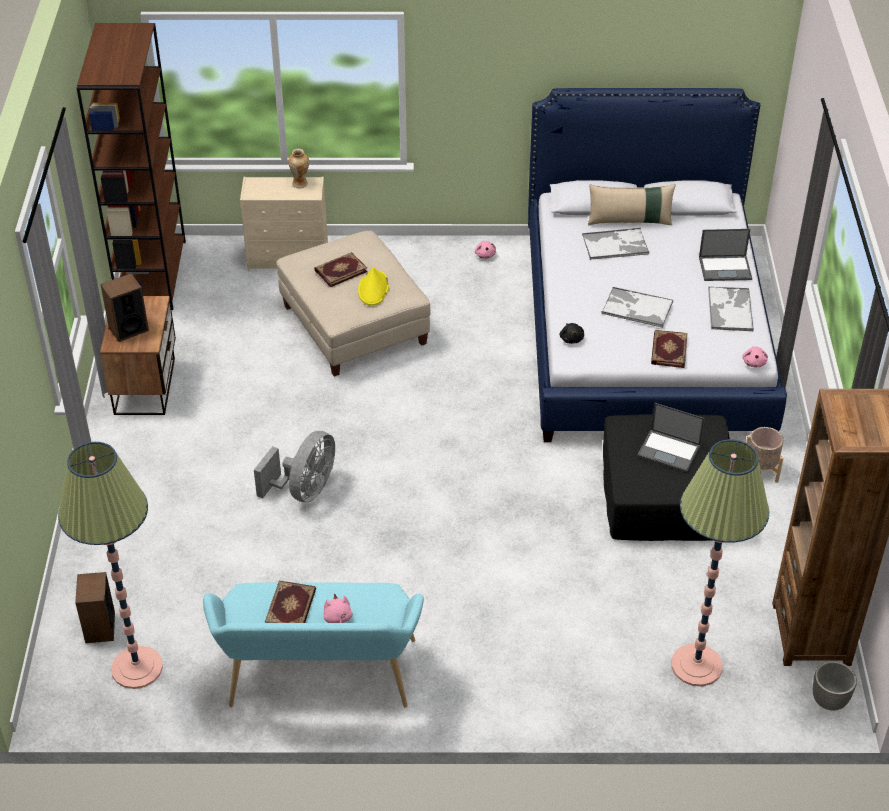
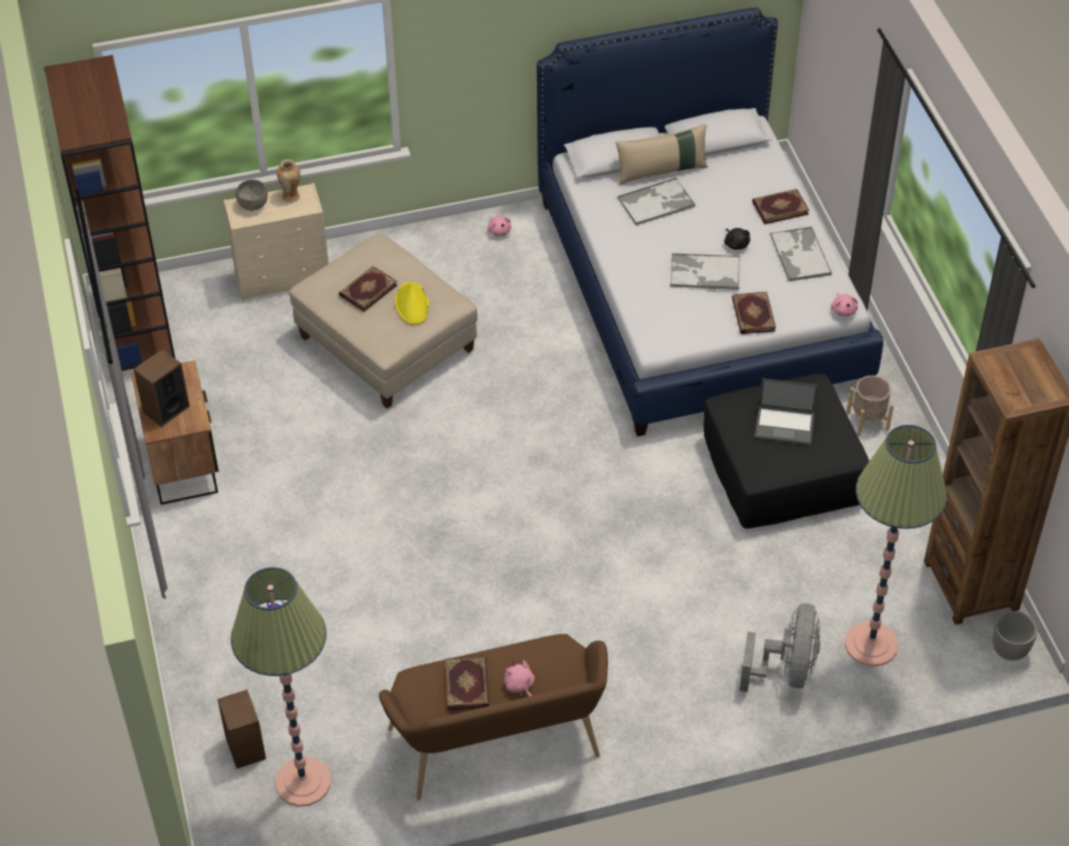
camera: 15 degrees left, 5 degrees up
turquoise bench [203,583,424,707] -> brown bench [379,634,608,801]
grey fan [254,431,335,502] -> grey fan moved to [739,603,820,692]
black plush toy [560,323,584,344] -> black plush toy moved to [724,228,750,250]
laptop [699,229,752,281] -> book [752,189,809,225]
none -> grey bowl [236,179,268,211]

